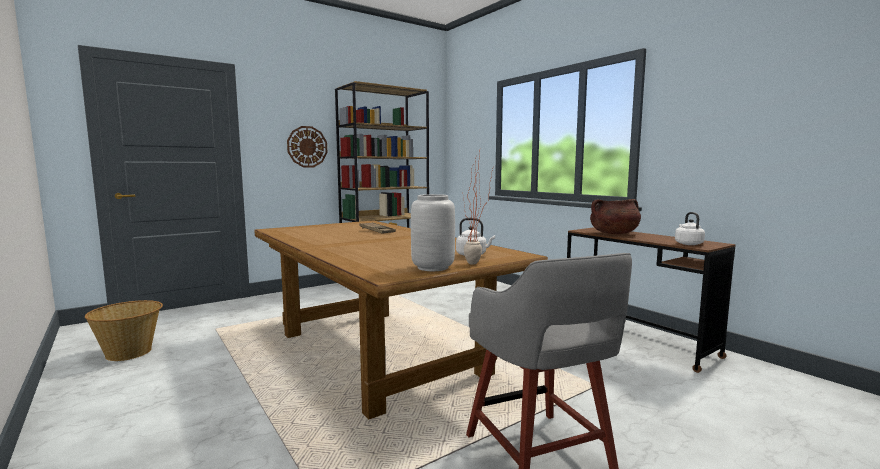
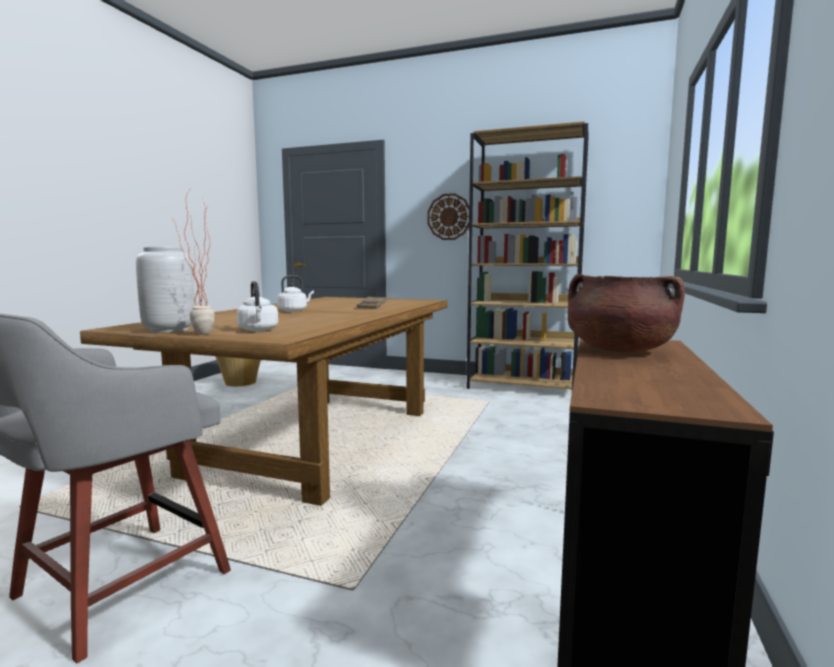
camera: 55 degrees right, 0 degrees up
white kettle [675,212,705,245] -> white kettle moved to [277,275,314,312]

